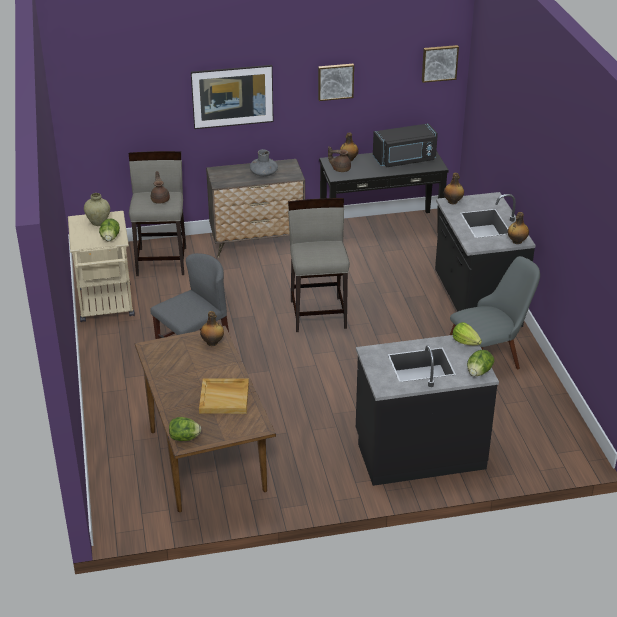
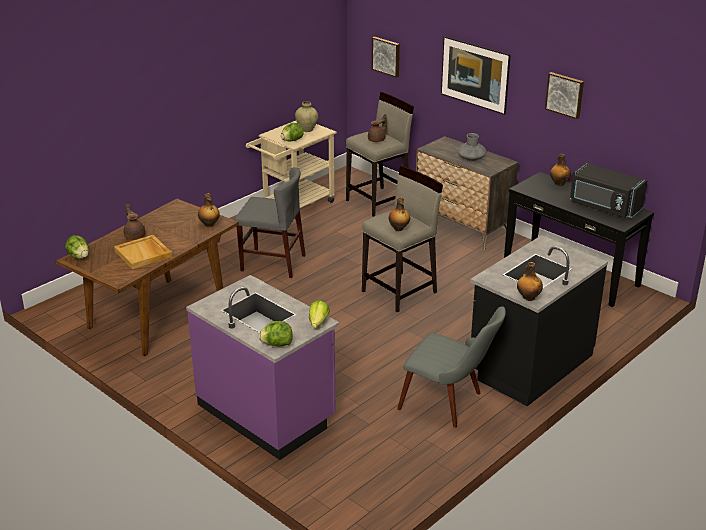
camera: 55 degrees right, 5 degrees down
brown teapot [328,146,351,172] -> brown teapot moved to [124,204,146,240]
black counter [356,335,499,486] -> purple counter [186,275,339,460]
picture [422,45,459,83] -> picture moved to [372,37,400,77]
bottle [444,173,464,204] -> bottle moved to [389,197,410,231]

